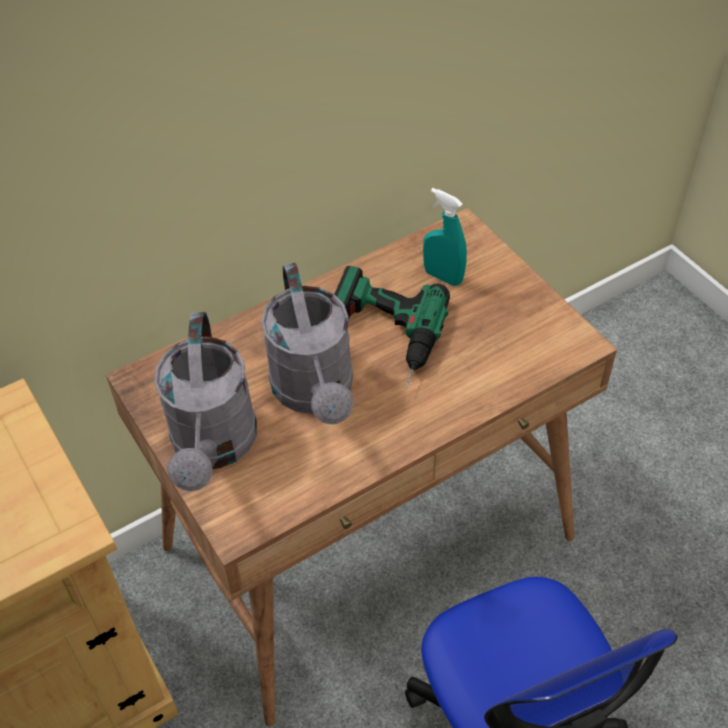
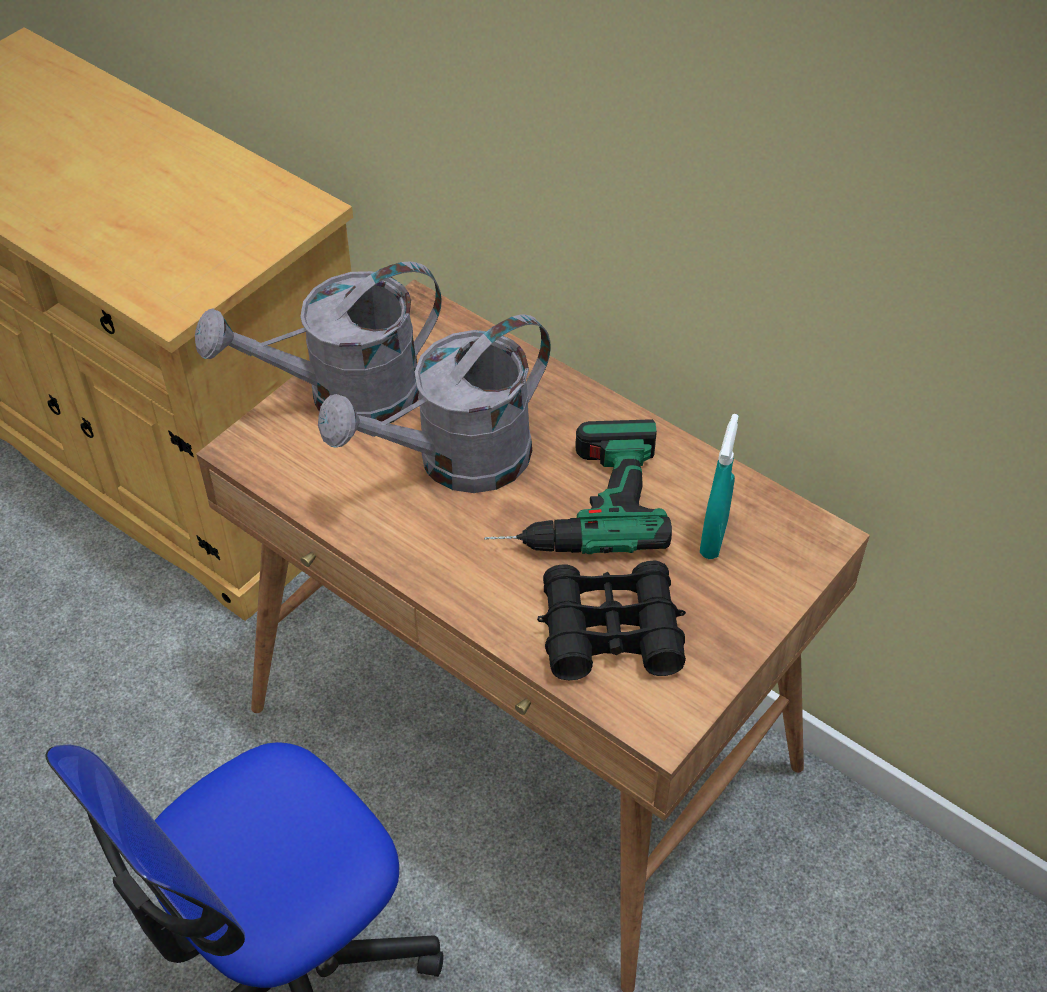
camera: 70 degrees right, 0 degrees up
none -> black binoculars [537,560,686,680]

